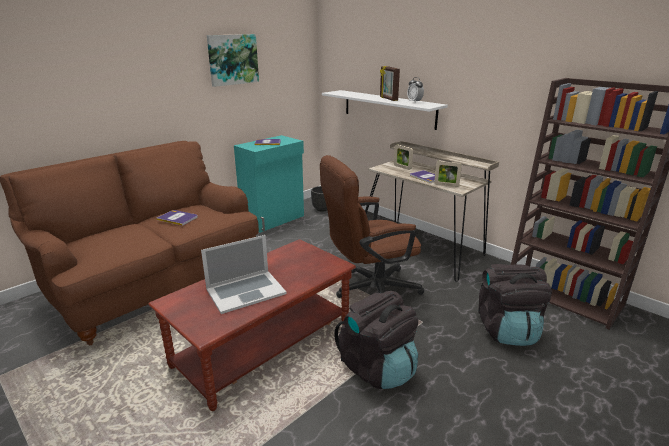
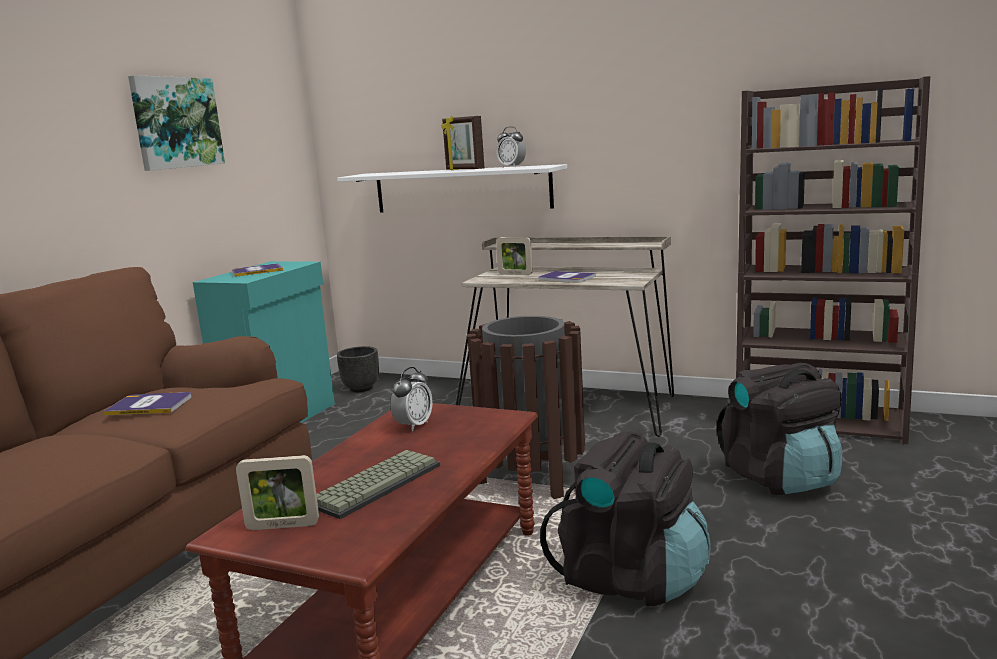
camera: 20 degrees left, 10 degrees down
laptop [201,235,287,314] -> keyboard [316,450,440,519]
brown office chair [320,155,424,298] -> brown trash can [467,316,585,499]
picture frame [434,161,462,187] -> picture frame moved to [236,455,319,530]
none -> alarm clock [391,367,433,431]

